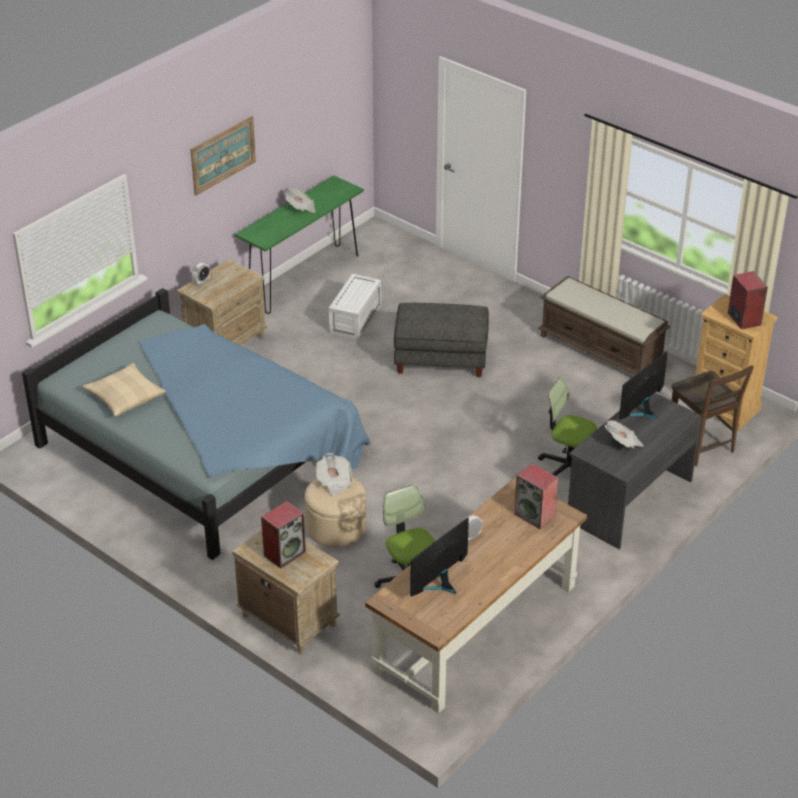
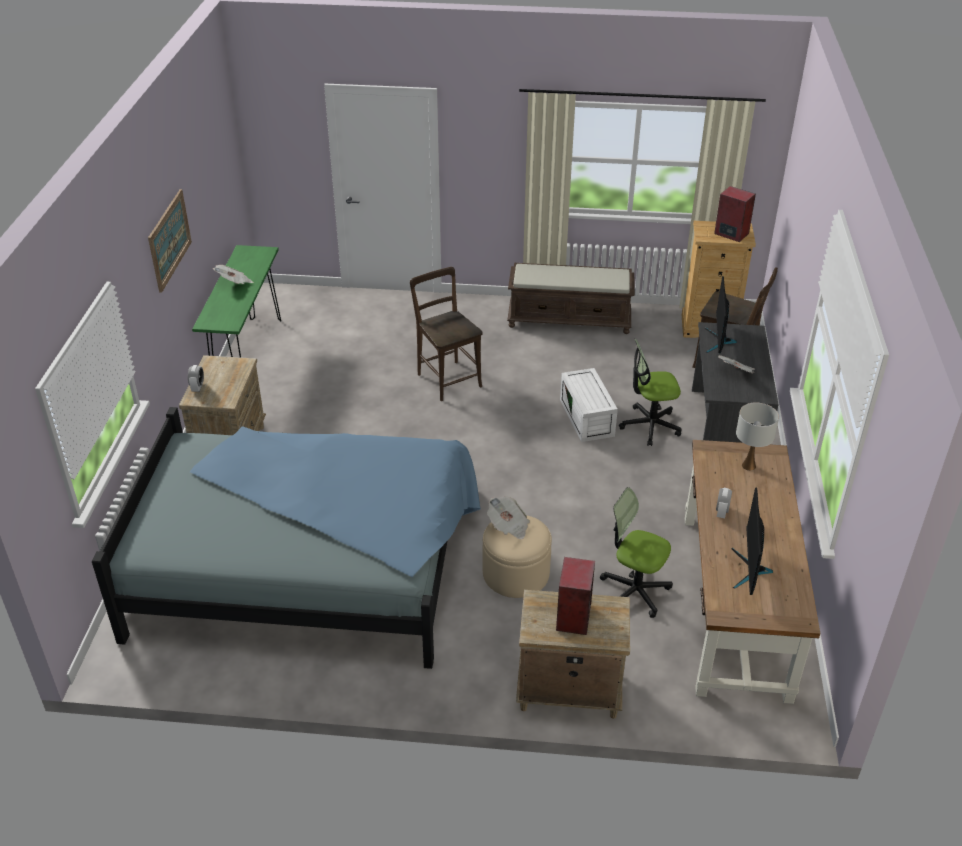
camera: 35 degrees left, 0 degrees up
beige pillow [83,363,166,416] -> none
white storage box [329,274,381,340] -> white storage box moved to [560,368,618,442]
grey ottoman [394,303,489,377] -> brown chair [410,267,483,401]
speaker [514,463,558,529] -> white table lamp [736,402,779,471]

